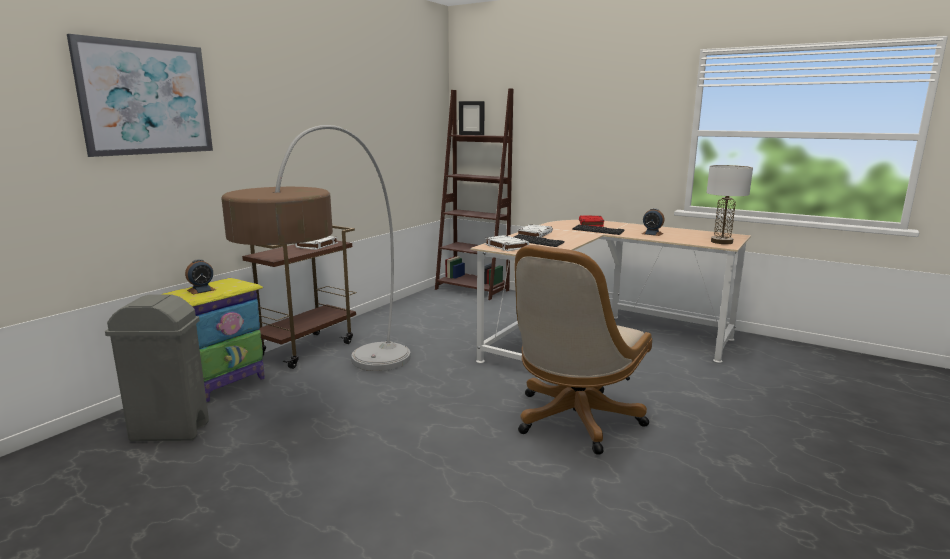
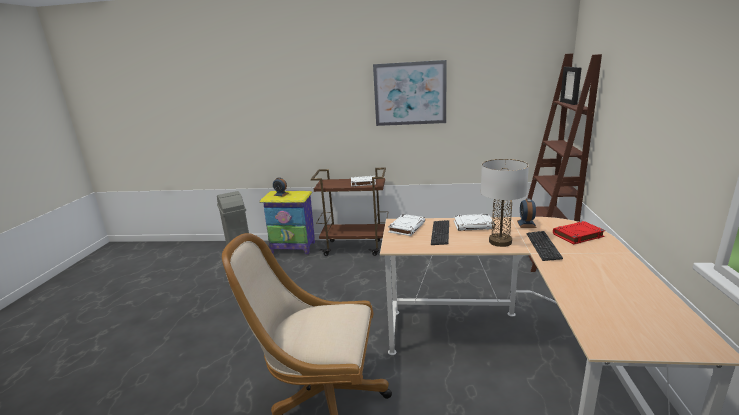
camera: 65 degrees right, 5 degrees up
picture [67,34,213,157] -> picture moved to [373,60,447,126]
floor lamp [221,125,411,371] -> none
alarm clock [642,208,664,236] -> alarm clock moved to [517,198,537,228]
table lamp [707,165,753,244] -> table lamp moved to [481,159,529,247]

